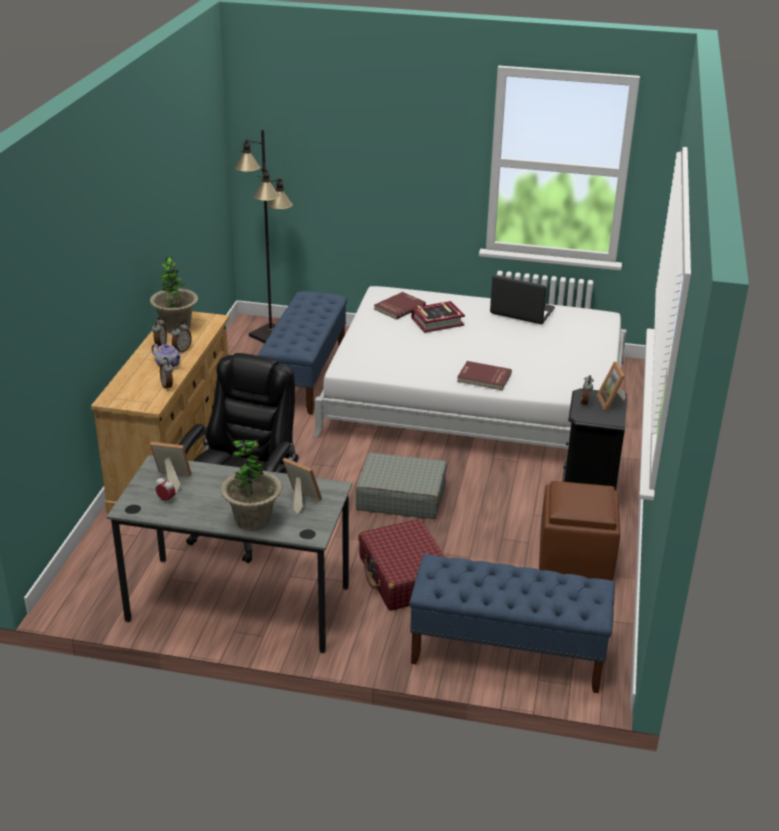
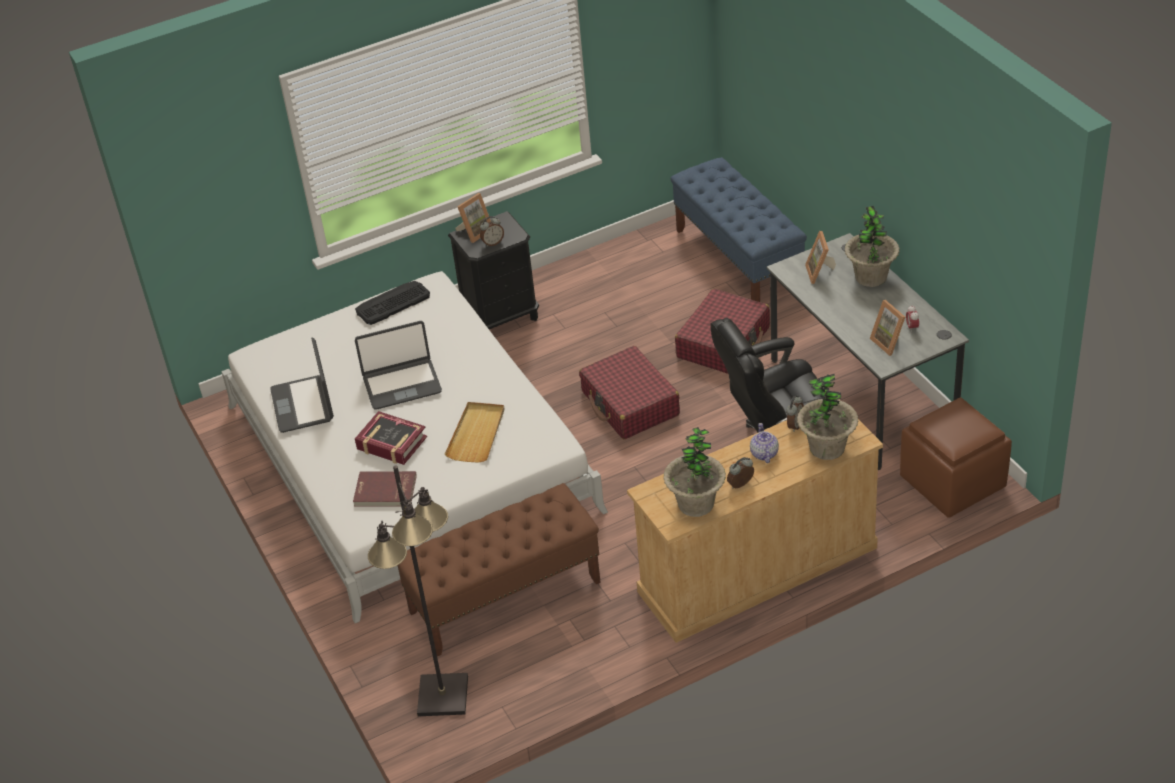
camera: 125 degrees left, 10 degrees up
alarm clock [171,322,192,353] -> none
blue bench [258,291,347,415] -> brown bench [397,483,601,656]
grey suitcase [355,453,447,519] -> red suitcase [579,346,680,439]
red book [457,361,512,390] -> none
brown ottoman [539,481,620,581] -> brown ottoman moved to [900,397,1012,518]
none -> keyboard [355,281,430,325]
none -> laptop [355,321,442,410]
none -> beige tray [445,402,504,463]
none -> potted plant [797,373,858,460]

